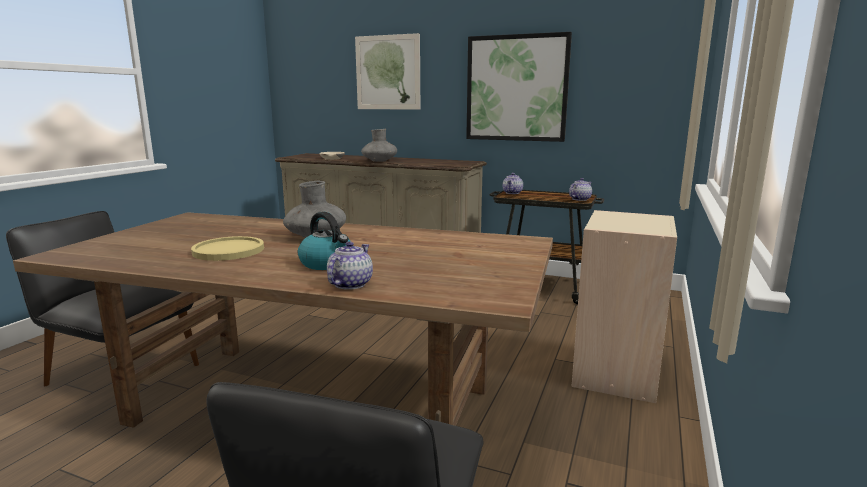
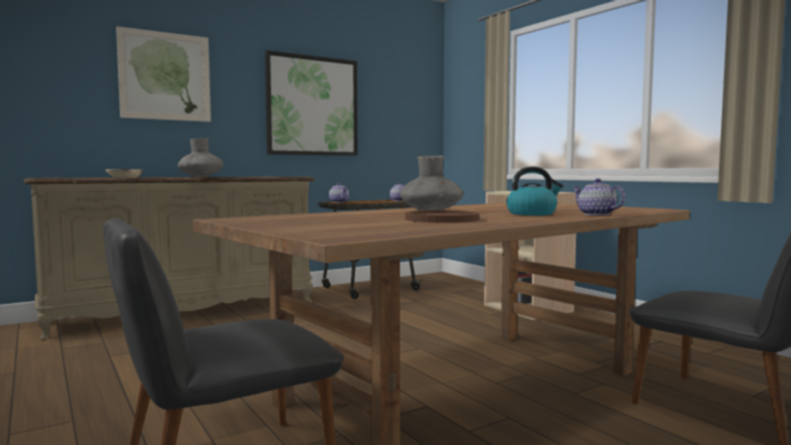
camera: 55 degrees left, 10 degrees down
yellow plate [191,236,264,261] -> brown plate [405,210,480,223]

